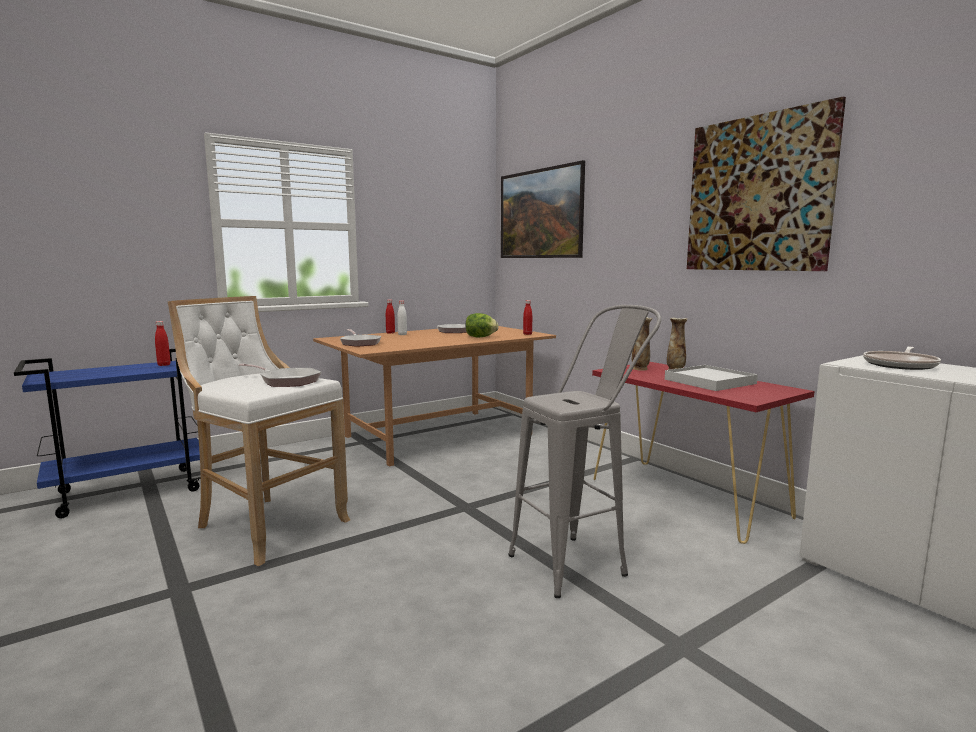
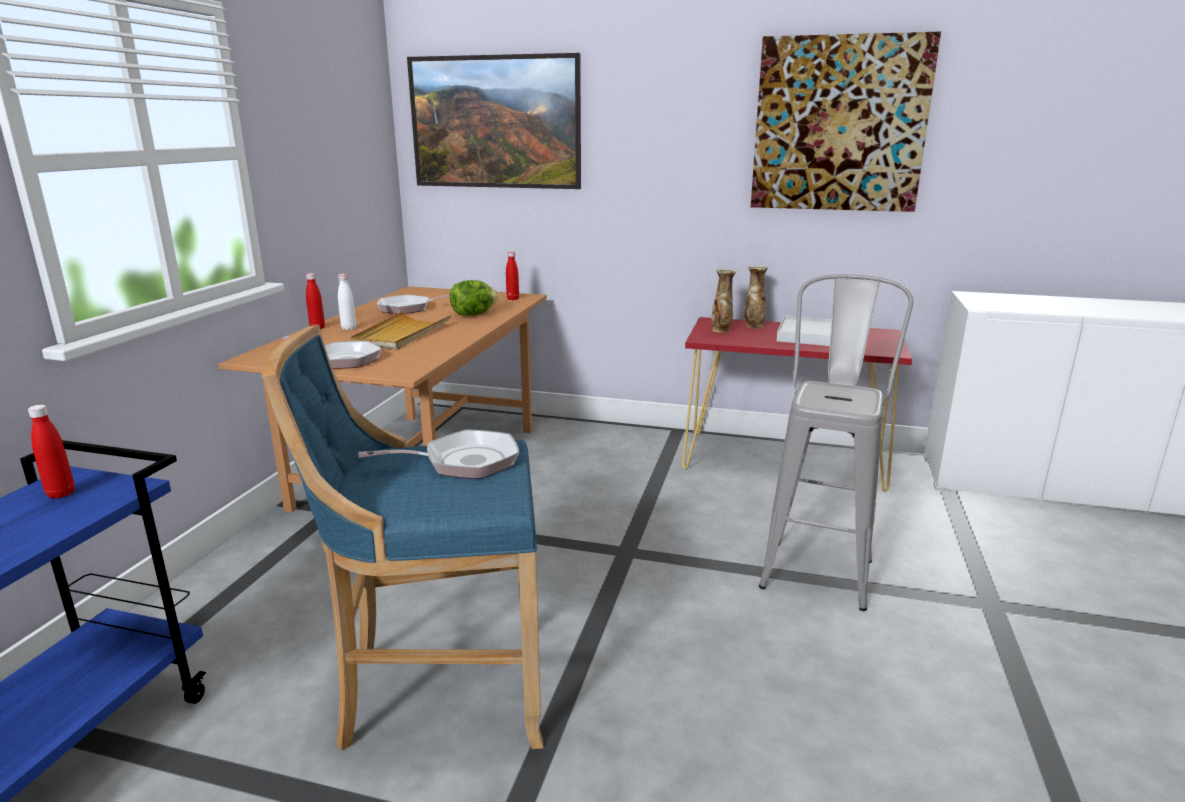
camera: 40 degrees left, 10 degrees up
white stool [168,296,350,566] -> blue stool [262,325,544,751]
frying pan [863,347,941,370] -> none
none -> beige tray [350,311,452,349]

